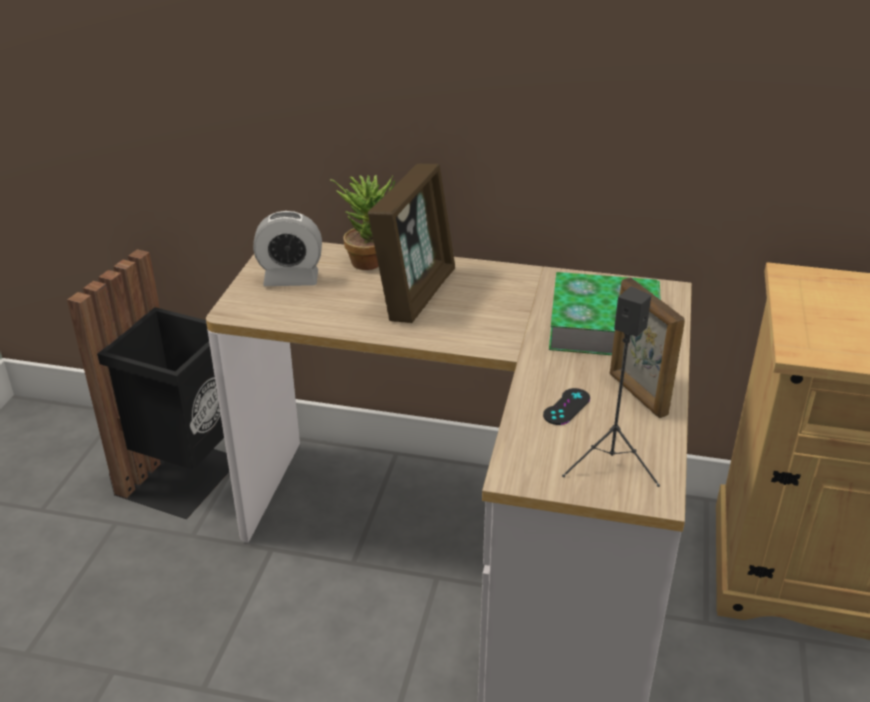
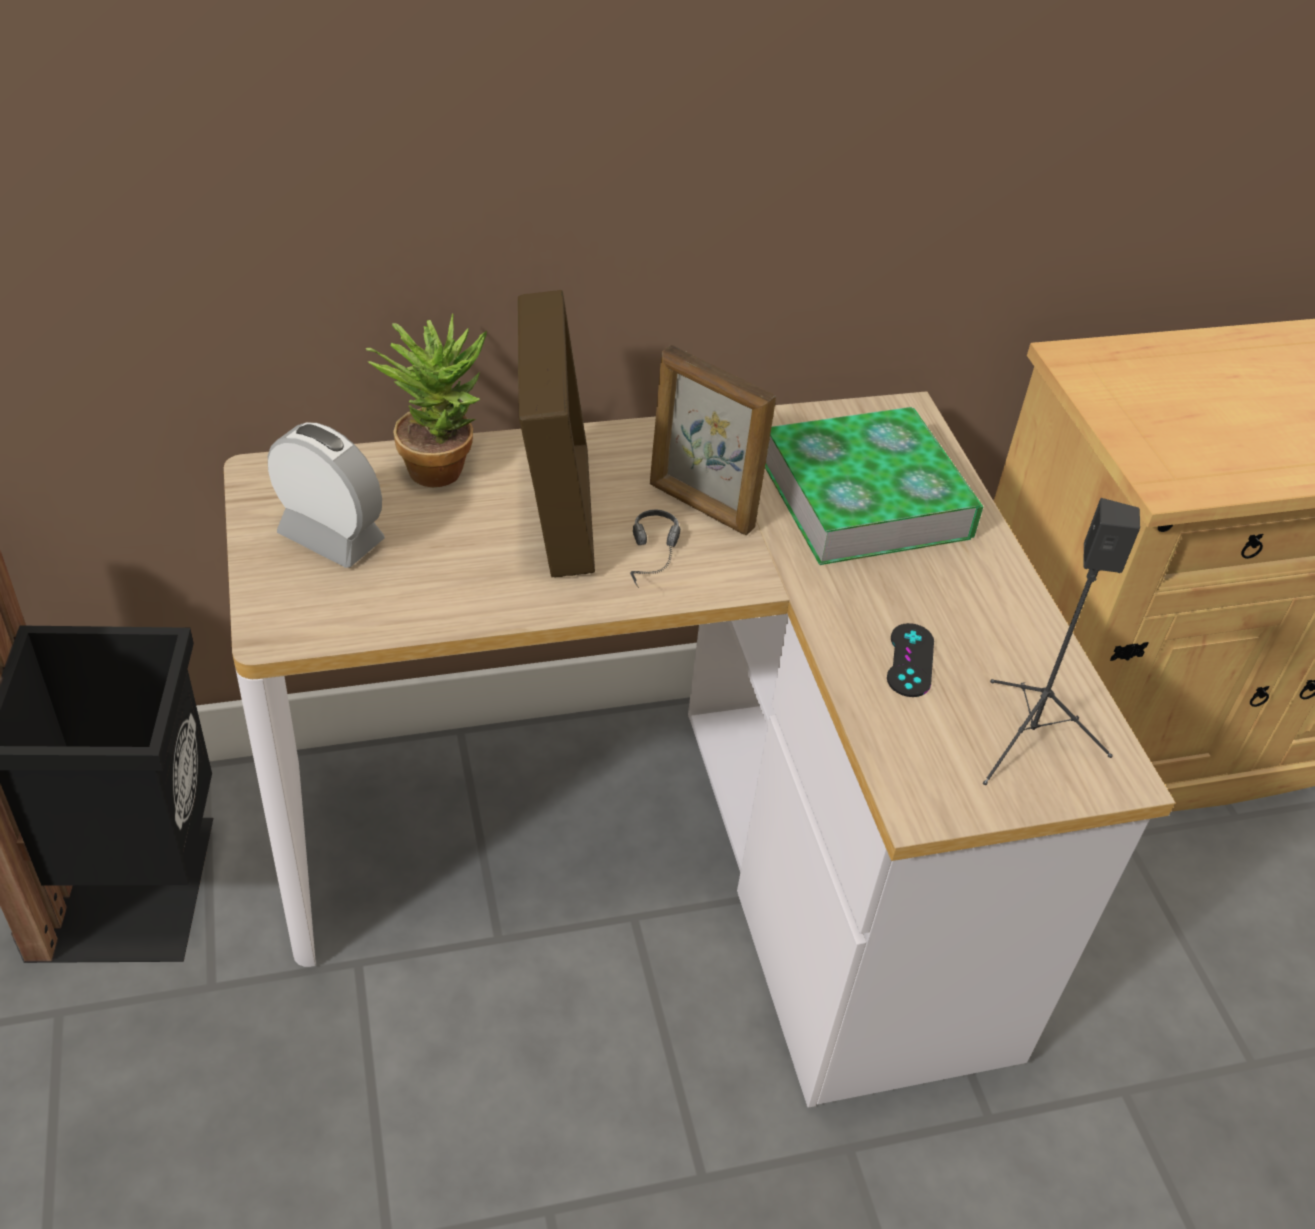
camera: 30 degrees left, 10 degrees up
alarm clock [253,211,322,286] -> alarm clock turned 120 degrees counterclockwise [268,422,385,568]
picture frame [609,277,685,418] -> picture frame moved to [650,345,776,535]
none -> headphones [630,509,680,588]

